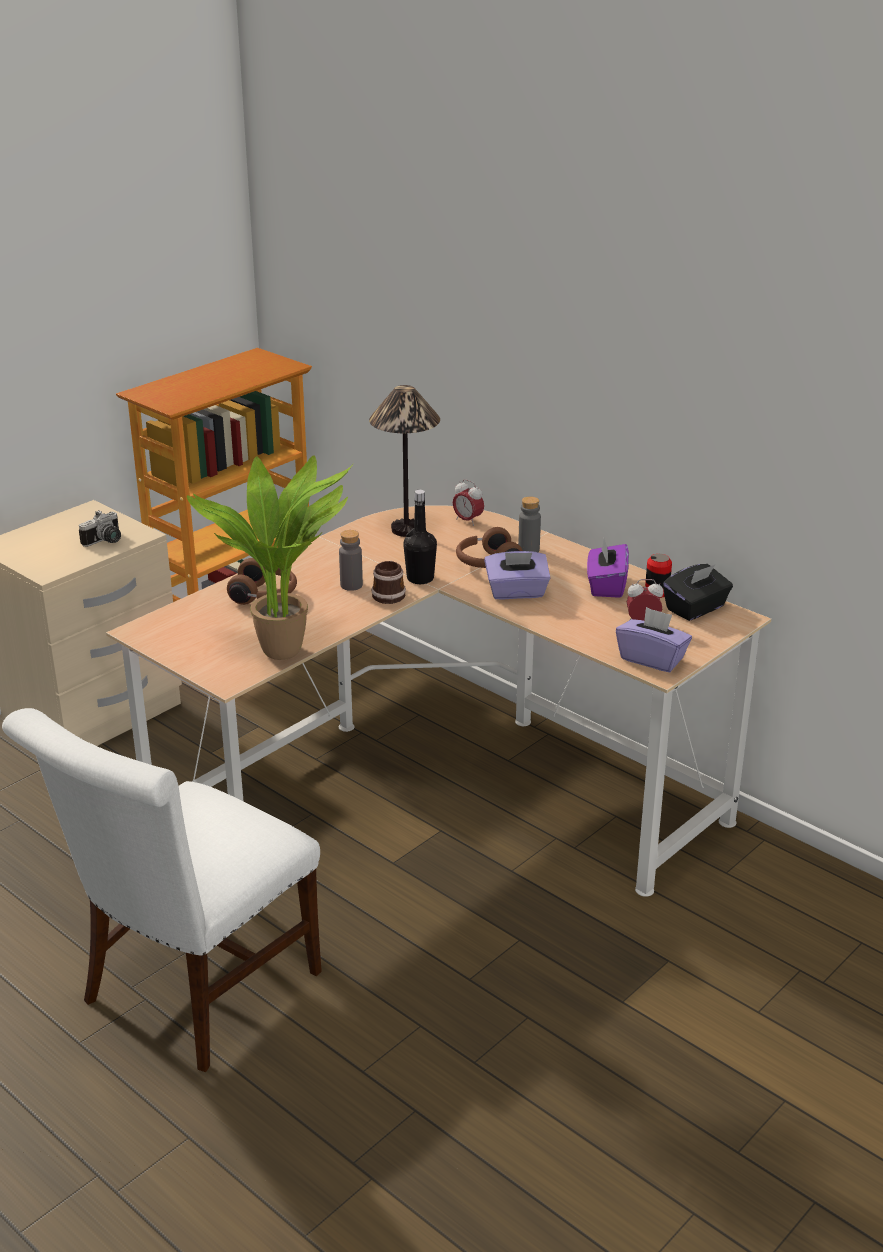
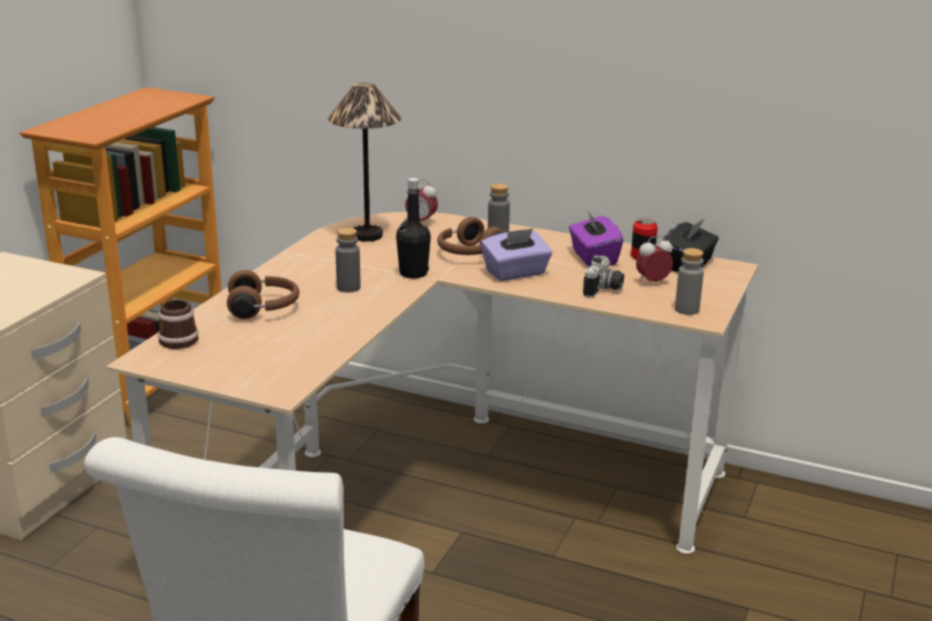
camera: 20 degrees left, 5 degrees down
camera [79,510,121,547] -> camera moved to [583,255,624,298]
potted plant [187,456,353,660] -> none
mug [372,561,406,604] -> mug moved to [158,300,199,349]
purple tissue box [616,607,692,672] -> grey bottle [675,248,704,315]

